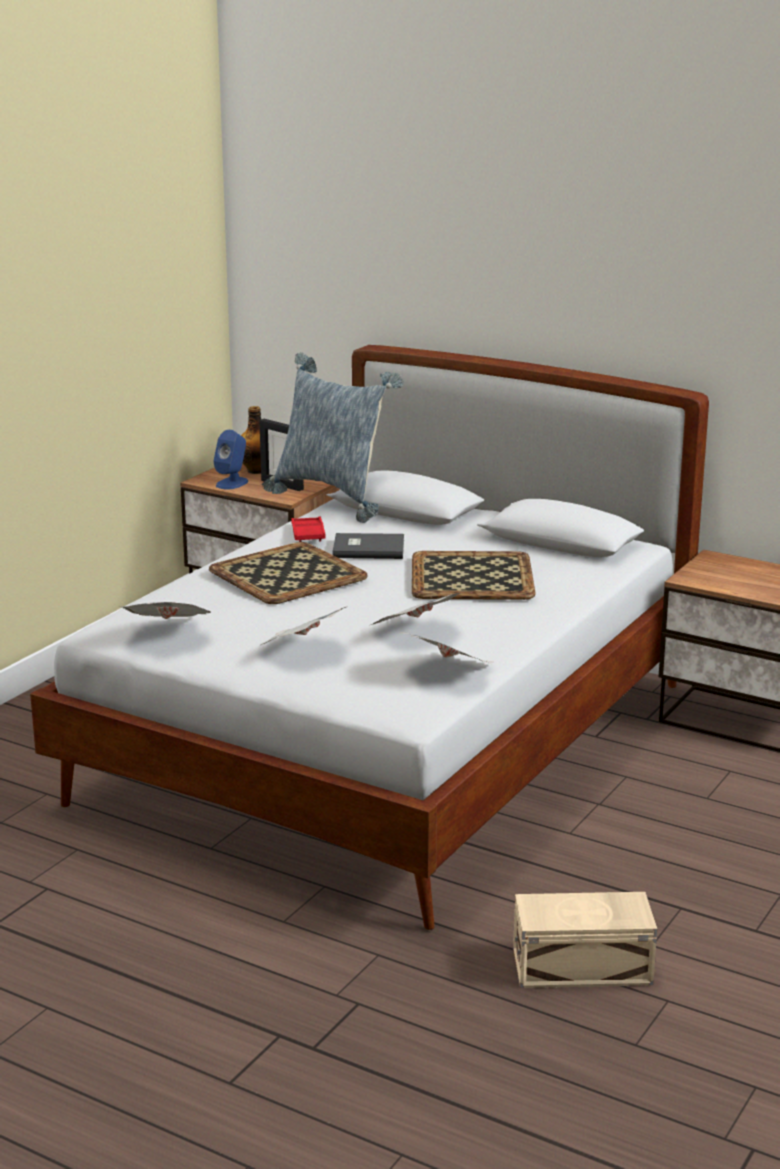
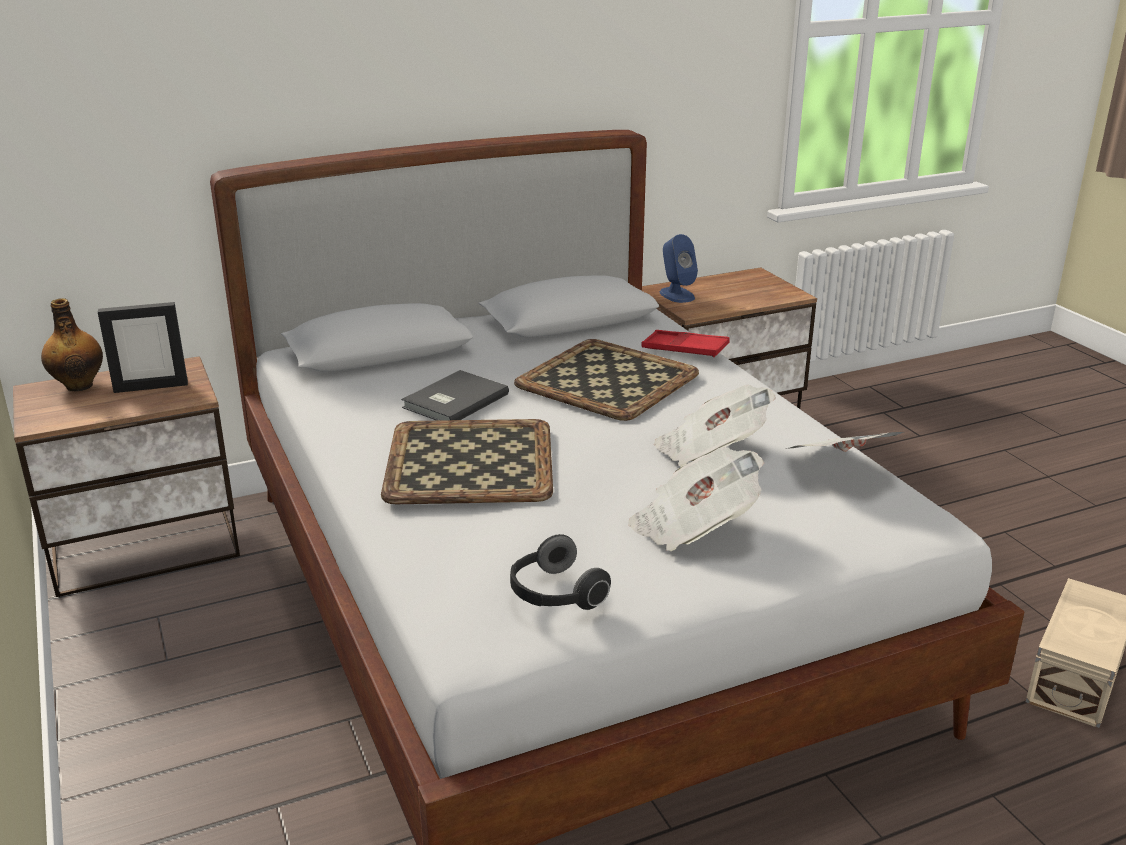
camera: 55 degrees left, 5 degrees up
newspaper [122,602,211,619] -> headphones [510,534,611,610]
blue speaker [214,430,248,490] -> blue speaker moved to [660,234,698,303]
pillow [261,352,404,523] -> none
red tray [291,517,326,542] -> red tray moved to [641,330,730,357]

